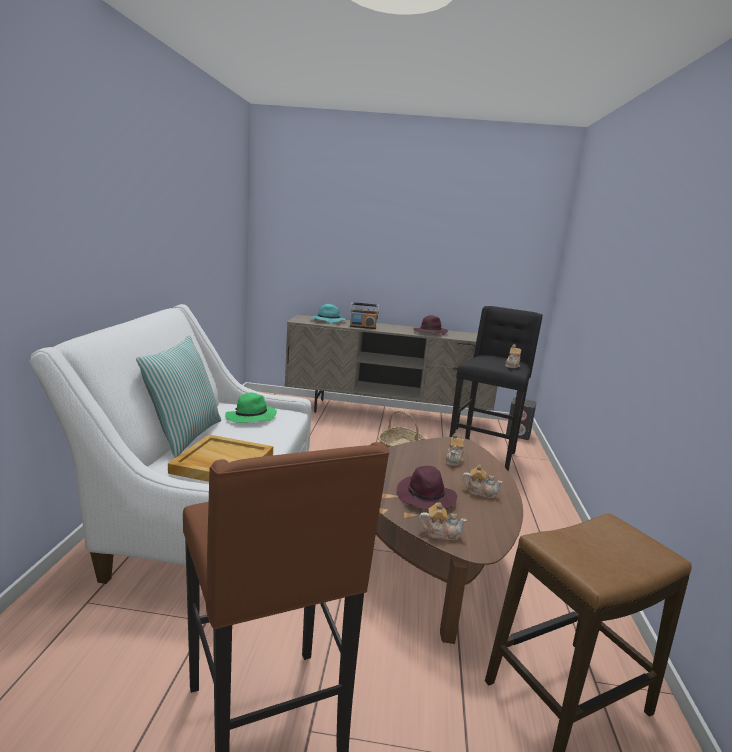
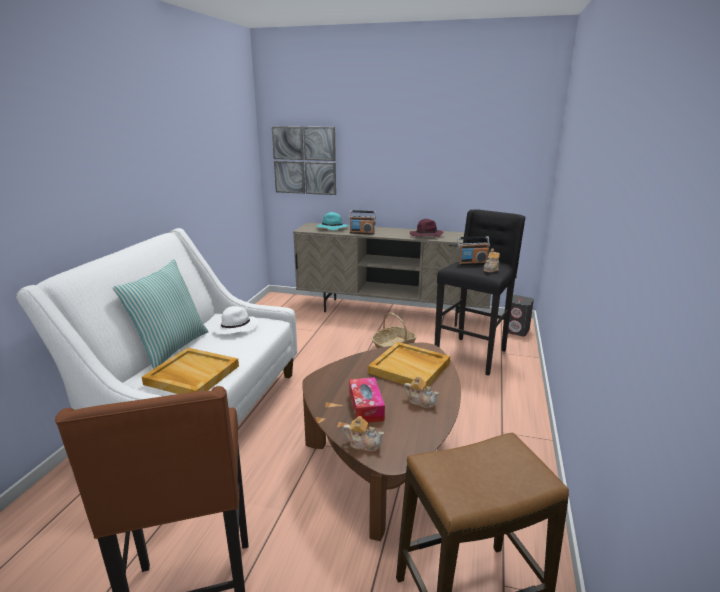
camera: 10 degrees right, 5 degrees up
green hat [225,393,277,423] -> white hat [212,306,259,334]
purple hat [397,466,457,510] -> tissue box [349,377,385,423]
teapot [445,433,464,466] -> beige tray [368,342,450,390]
none -> picture [272,126,336,195]
none -> radio [457,236,490,265]

